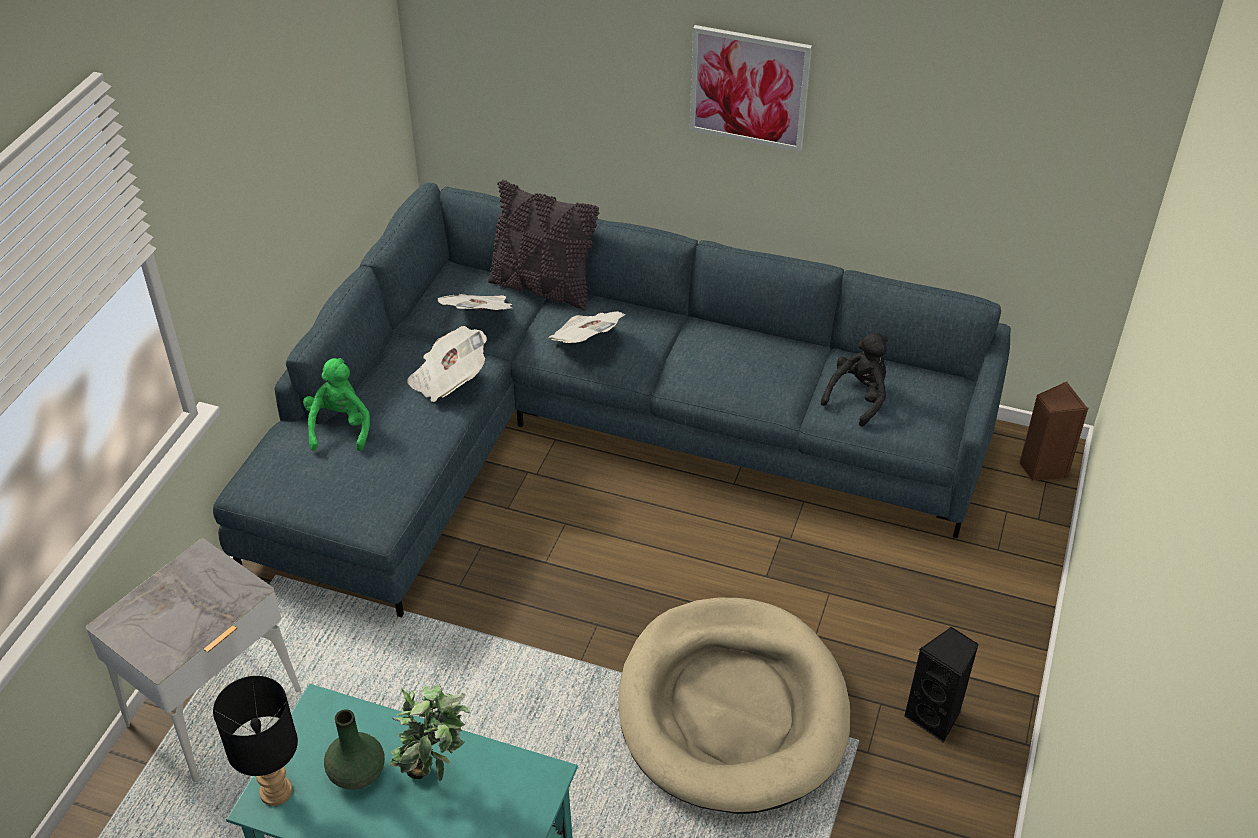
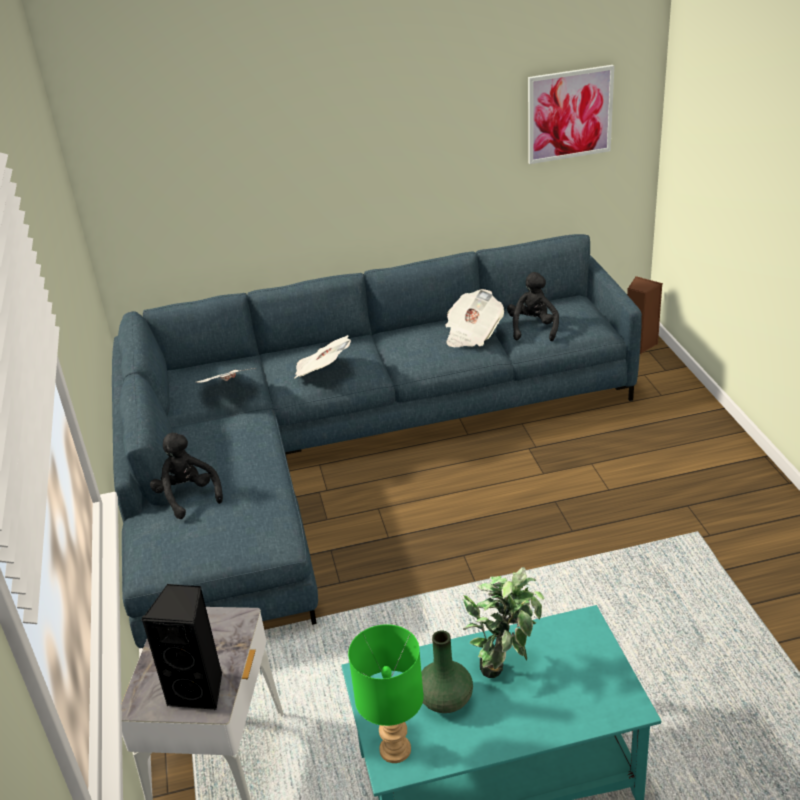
camera: 30 degrees left, 10 degrees down
black table lamp [213,676,298,806] -> green table lamp [348,624,424,763]
green plush toy [303,358,370,451] -> black plush toy [150,433,223,519]
newspaper [407,326,487,402] -> newspaper moved to [445,289,504,347]
black pillow [488,179,599,311] -> none
beige dog bed [619,598,850,814] -> none
picture [690,25,812,152] -> picture moved to [528,65,614,164]
black speaker [904,627,979,743] -> black speaker moved to [141,584,222,710]

